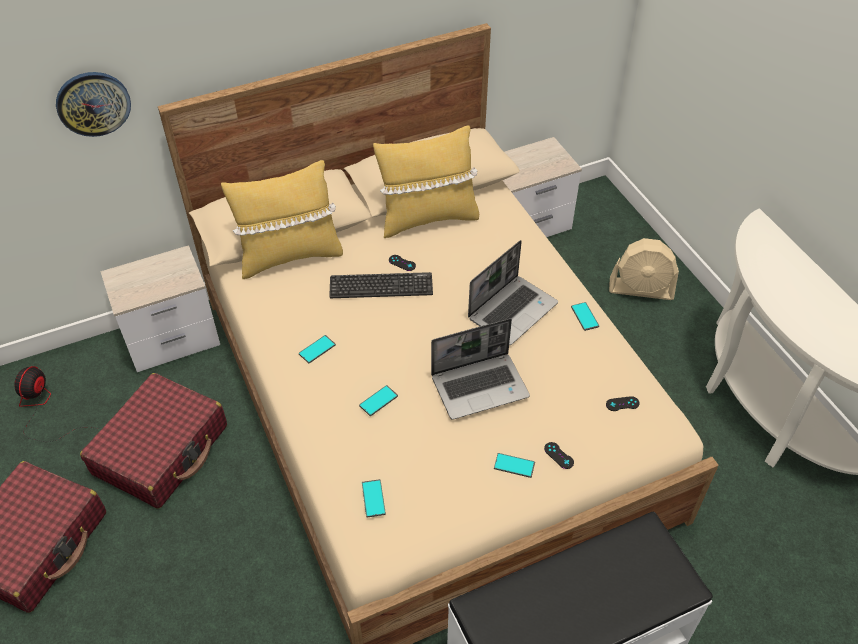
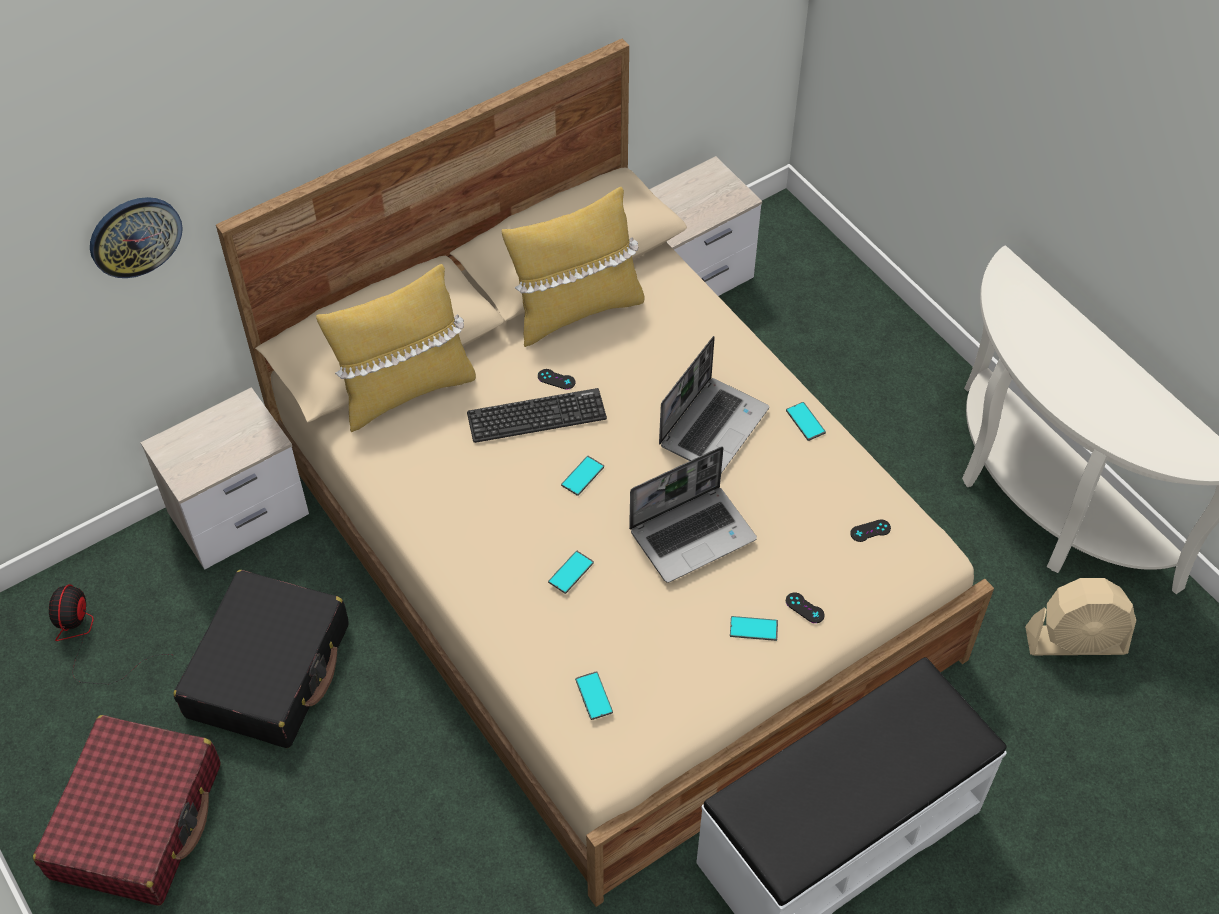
camera: 10 degrees left, 5 degrees up
red suitcase [80,373,227,509] -> black suitcase [173,570,349,748]
phone [299,335,336,363] -> phone moved to [561,456,604,496]
beige fan [609,238,679,300] -> beige fan moved to [1025,578,1136,655]

